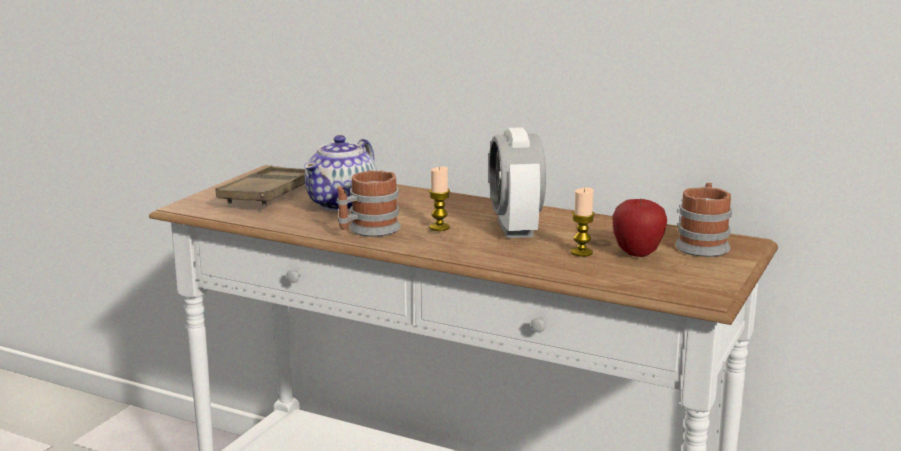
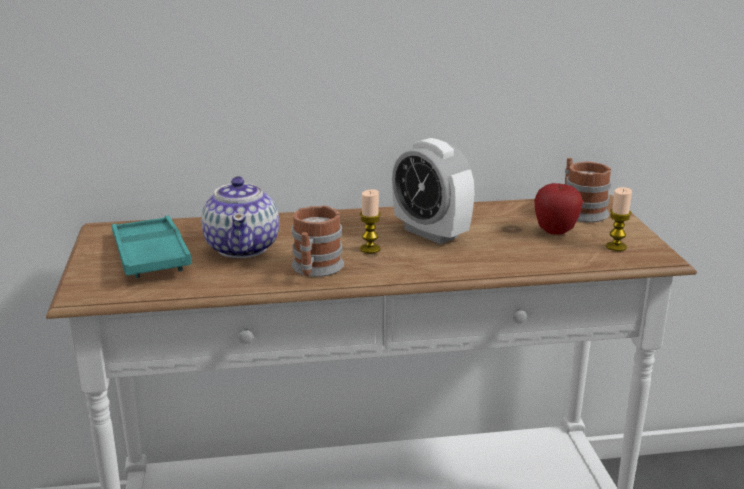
camera: 35 degrees left, 5 degrees up
brown tray [215,166,305,206] -> turquoise tray [112,216,192,278]
candle [571,188,595,257] -> candle moved to [606,187,632,251]

